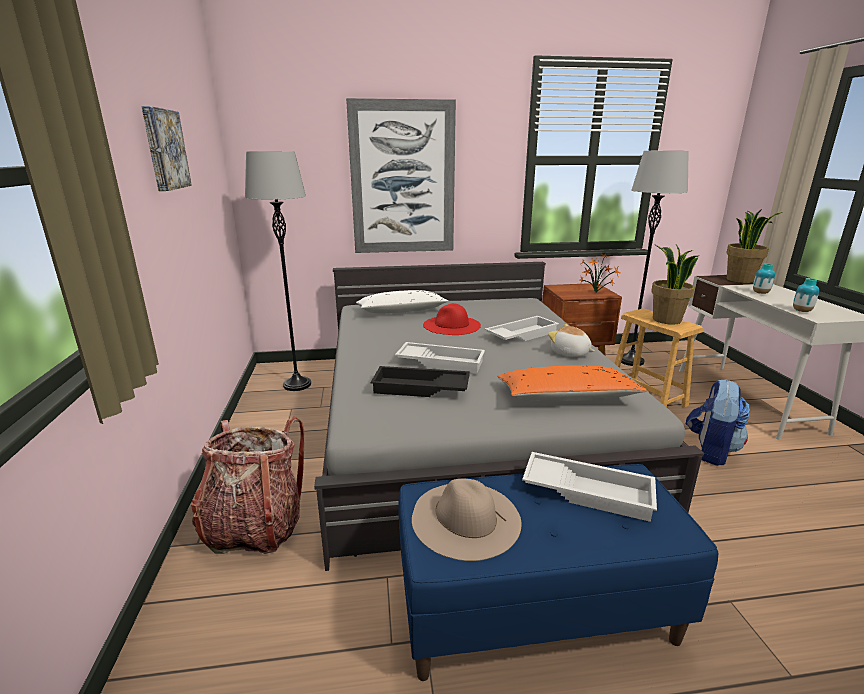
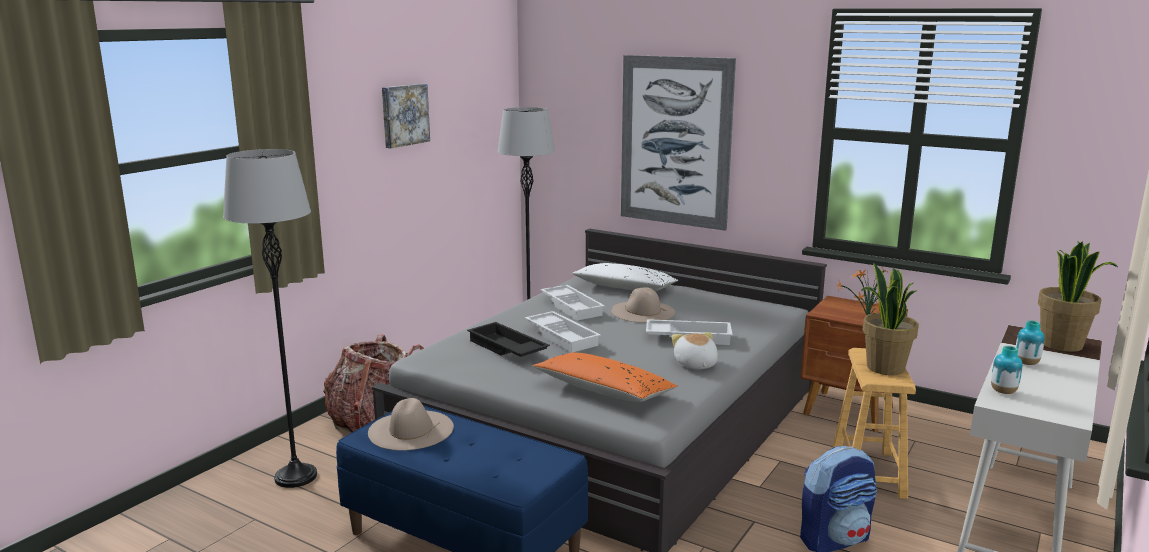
camera: 40 degrees right, 5 degrees down
red hat [423,303,481,335] -> beige hat [611,287,675,323]
white tray [522,452,657,522] -> white tray moved to [541,285,605,320]
grey floor lamp [621,151,688,366] -> grey floor lamp moved to [223,149,317,488]

